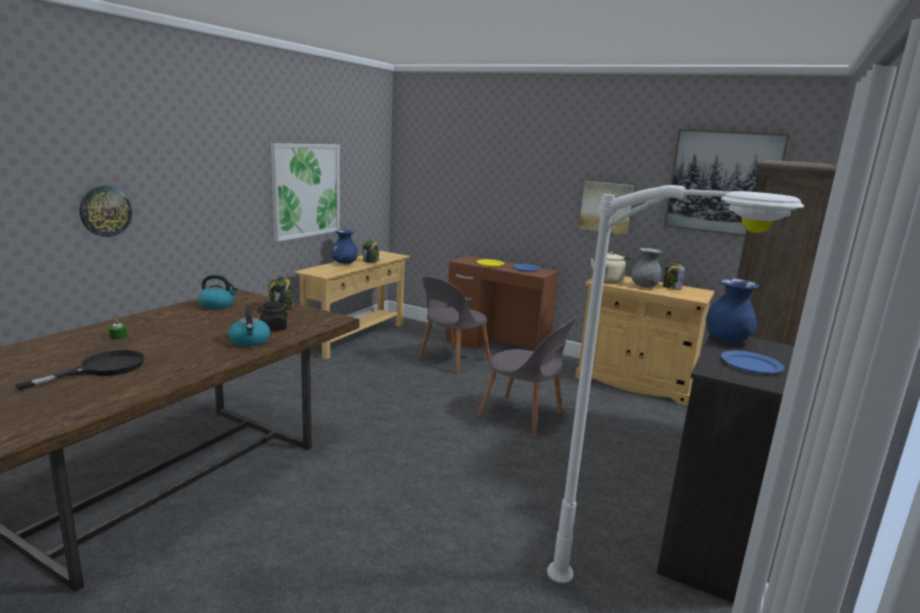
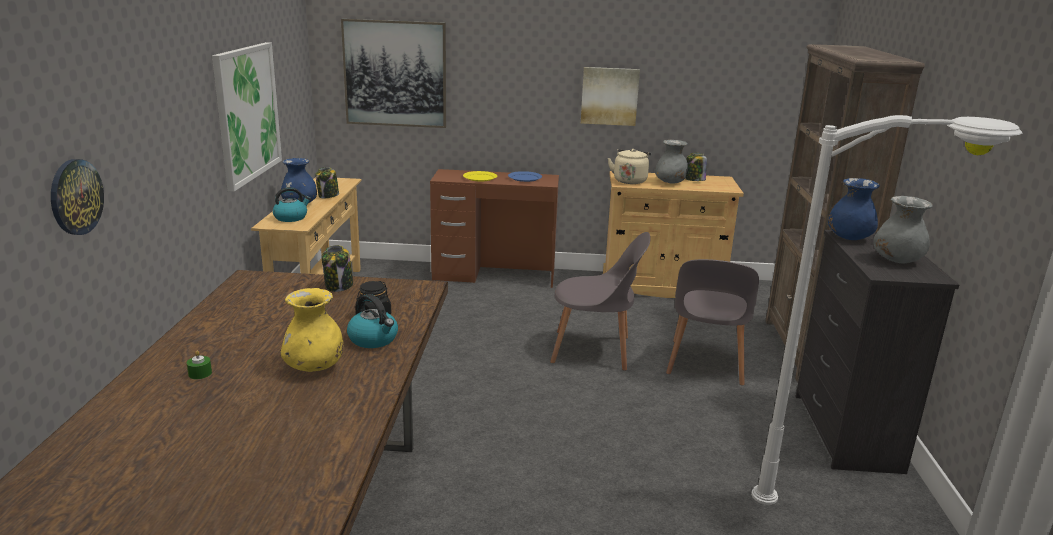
camera: 25 degrees left, 5 degrees up
black frying pan [15,350,145,390] -> none
kettle [199,274,238,309] -> kettle moved to [273,187,311,222]
grey chair [419,277,491,374] -> grey chair moved to [666,259,759,386]
picture [664,129,790,236] -> picture moved to [341,19,446,128]
blue plate [721,351,784,374] -> grey vase [873,196,933,263]
none -> yellow vase [280,288,343,372]

